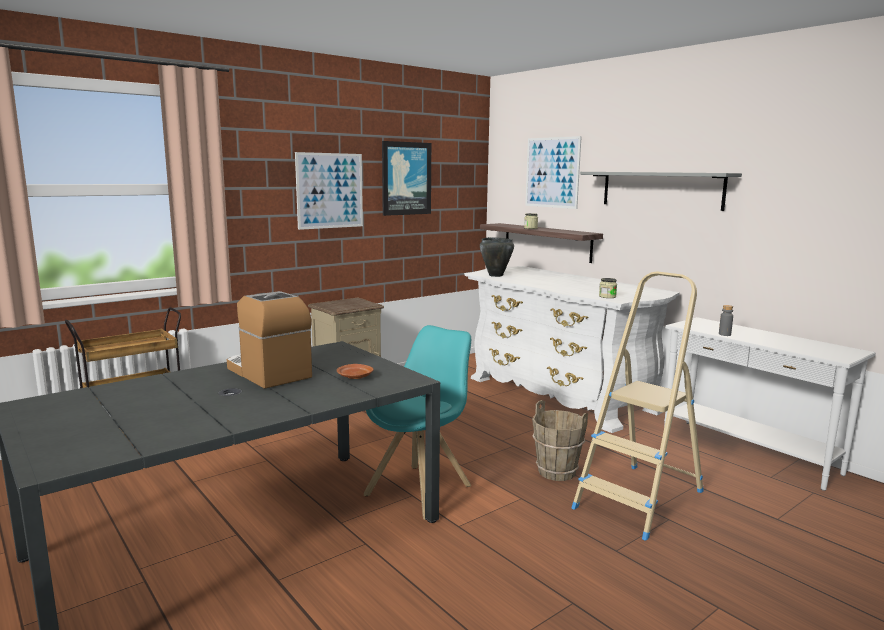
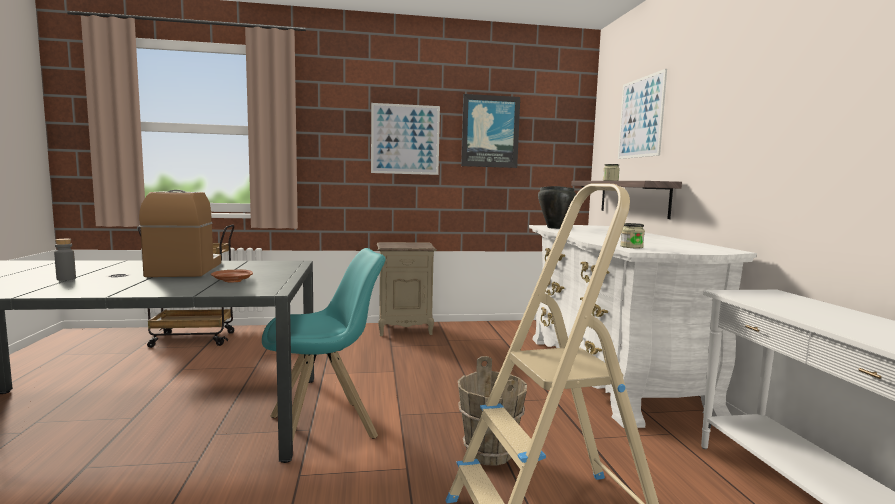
camera: 30 degrees right, 5 degrees down
grey shelf [580,172,742,211] -> none
grey bottle [719,305,733,336] -> grey bottle moved to [54,239,76,281]

